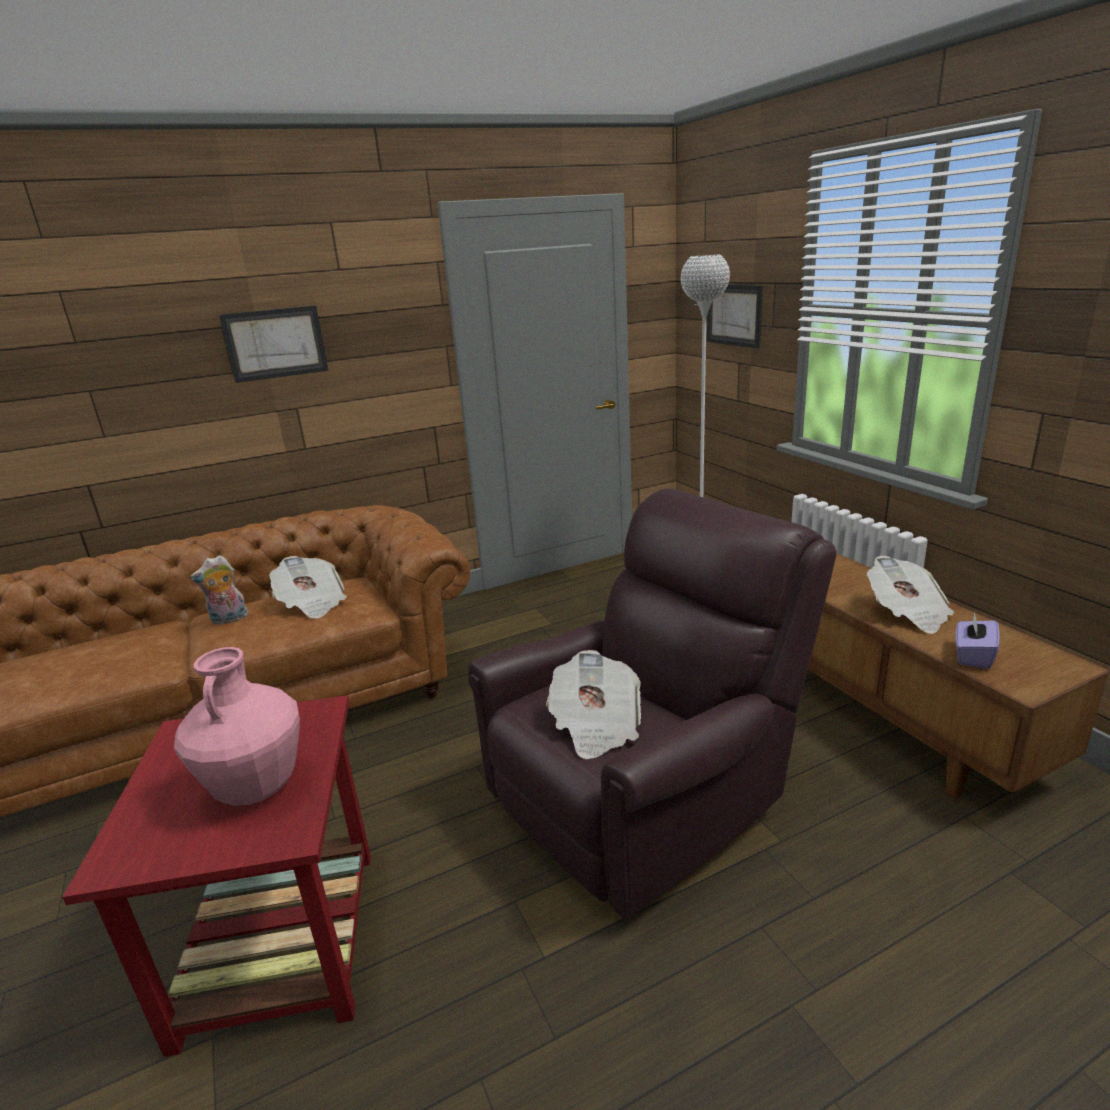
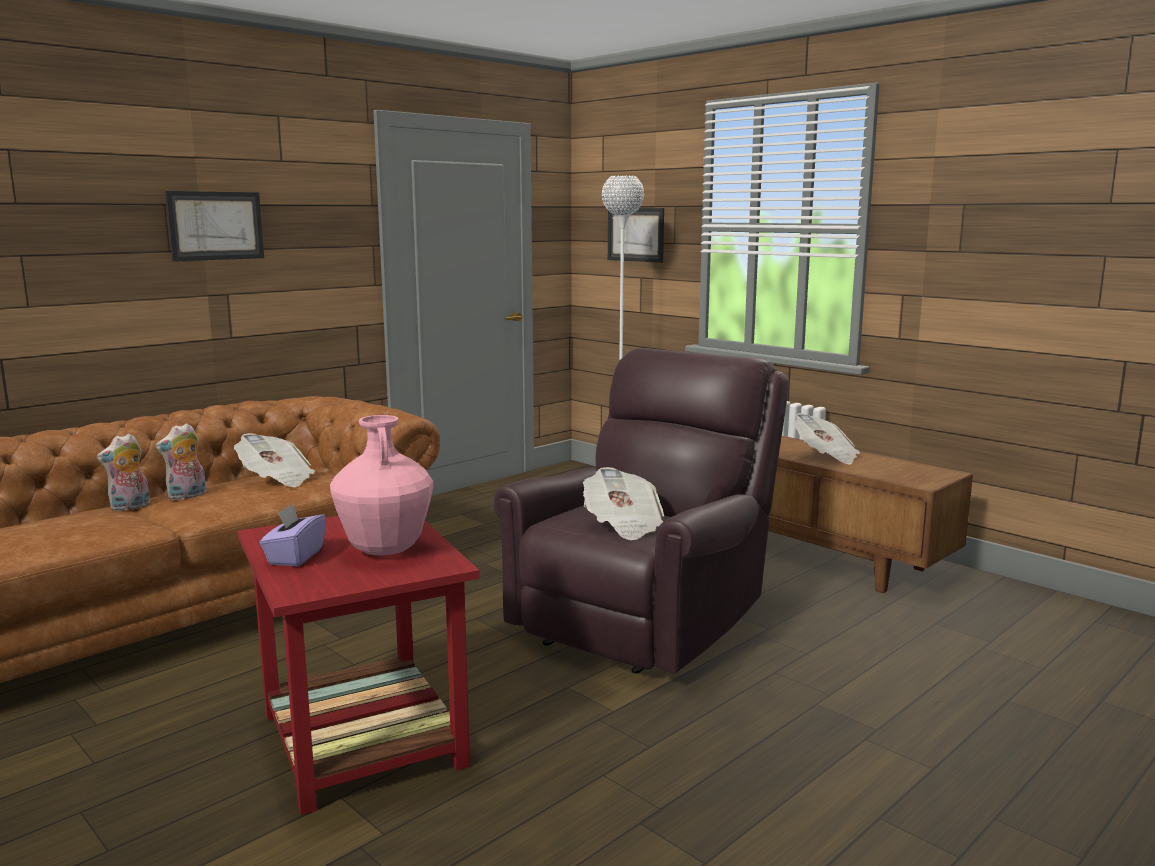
camera: 20 degrees left, 10 degrees down
purple tissue box [956,612,1000,669] -> purple tissue box moved to [260,504,326,566]
none -> plush toy [97,434,150,511]

